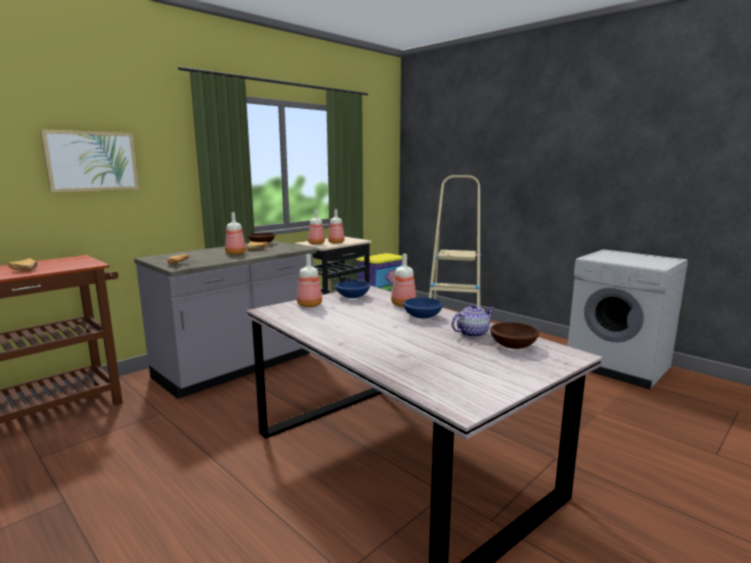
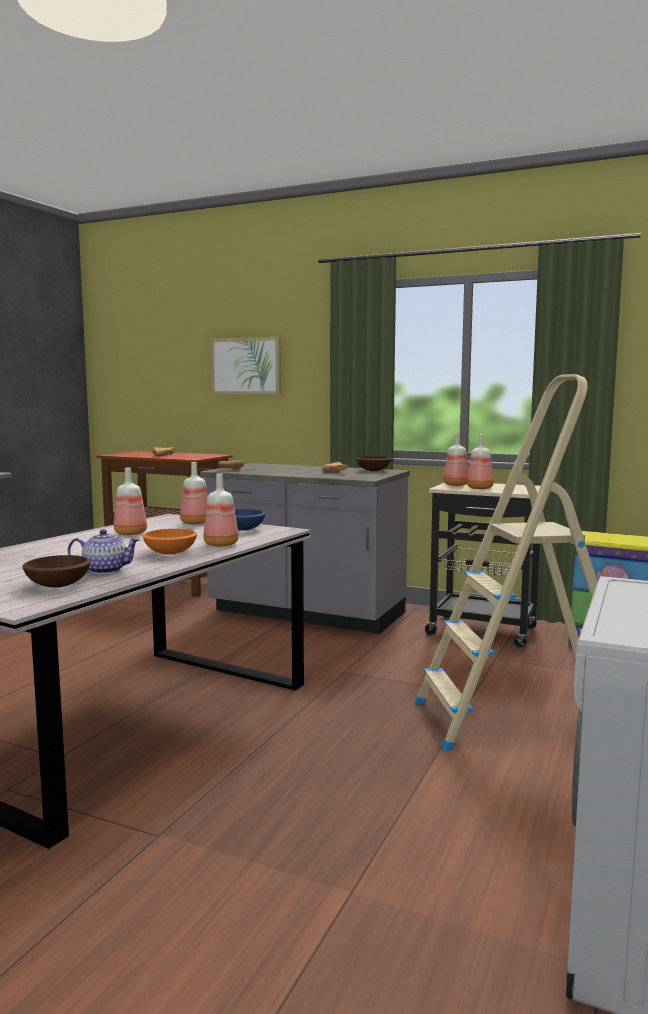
camera: 70 degrees right, 5 degrees down
bottle [225,212,246,255] -> bottle moved to [114,468,147,535]
blue bowl [403,298,443,319] -> orange bowl [142,529,197,555]
teapot [451,304,494,338] -> teapot turned 45 degrees counterclockwise [68,529,140,574]

